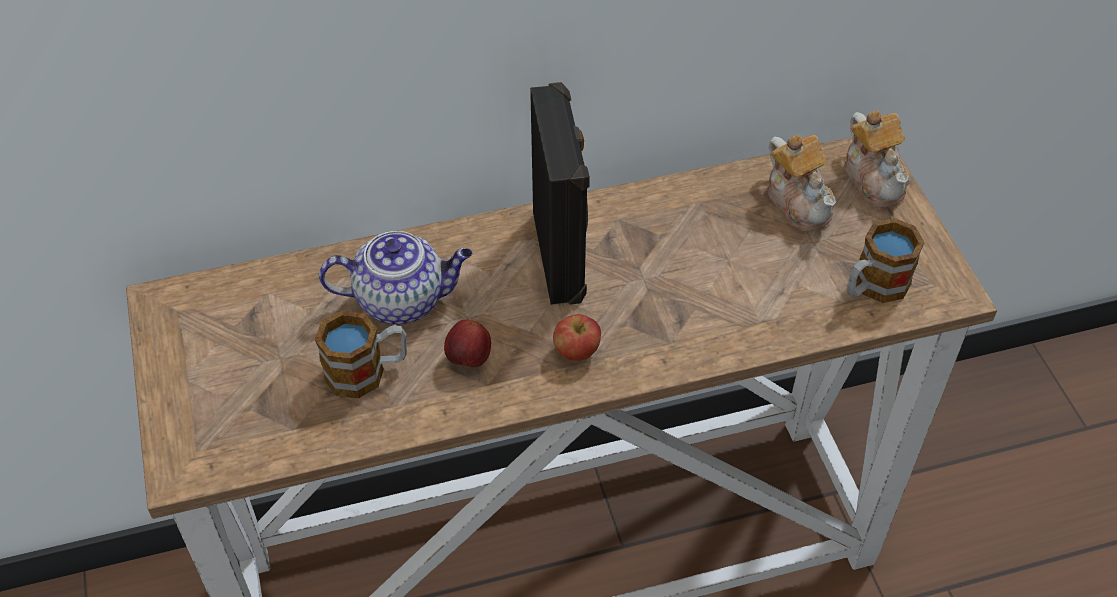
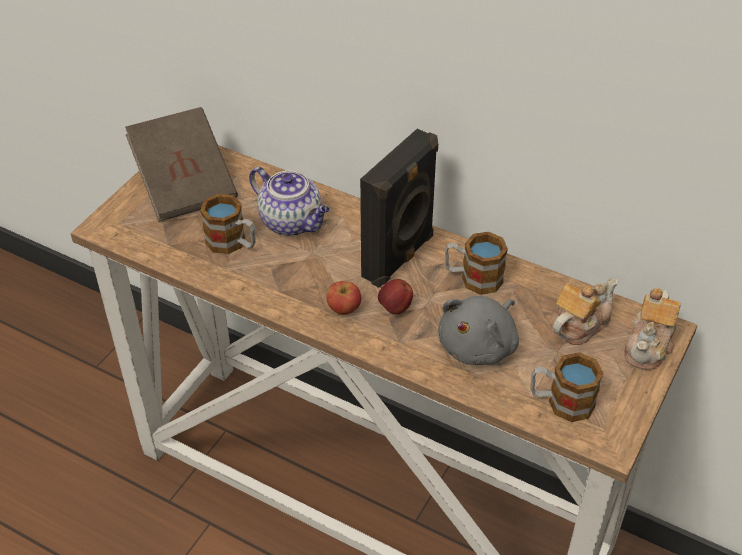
camera: 45 degrees right, 5 degrees down
apple [444,319,491,367] -> apple moved to [378,279,413,315]
teapot [767,134,836,232] -> teapot turned 150 degrees counterclockwise [552,278,618,345]
none -> brown book [125,107,238,222]
none -> grey plush toy [438,296,519,365]
none -> mug [445,232,508,295]

